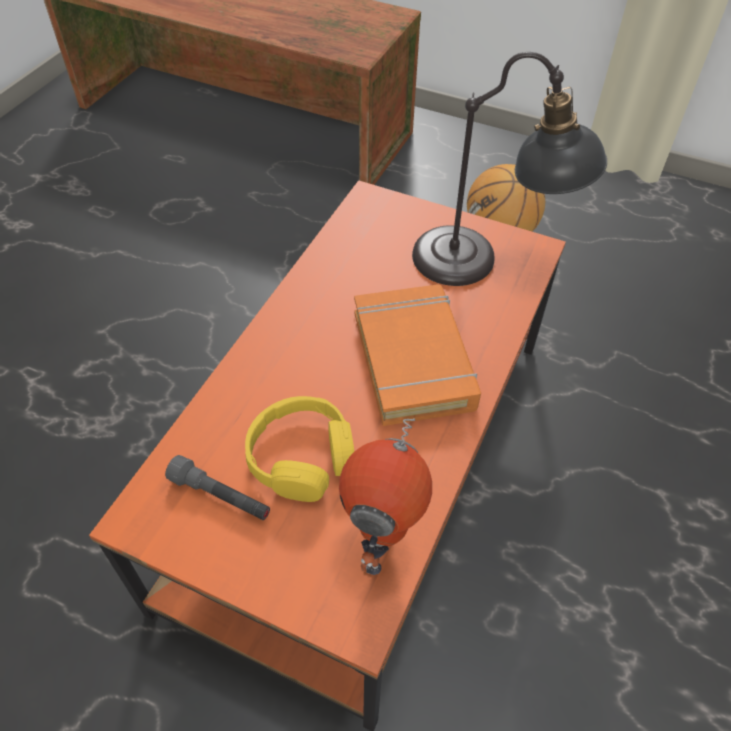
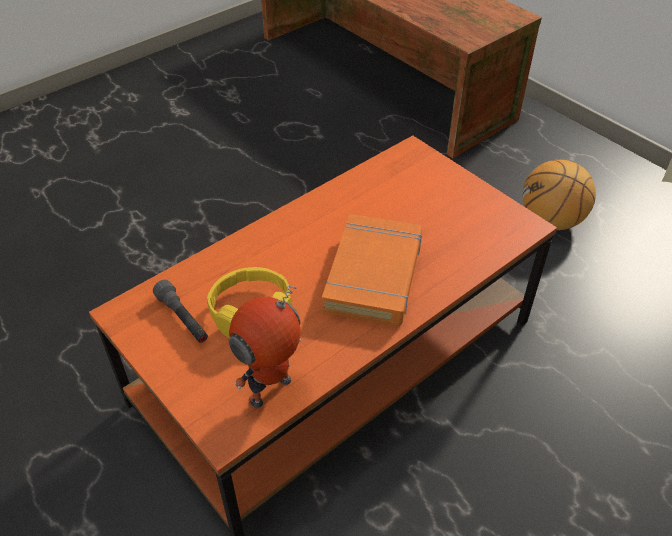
camera: 25 degrees right, 5 degrees down
grey table lamp [412,52,607,286] -> none

